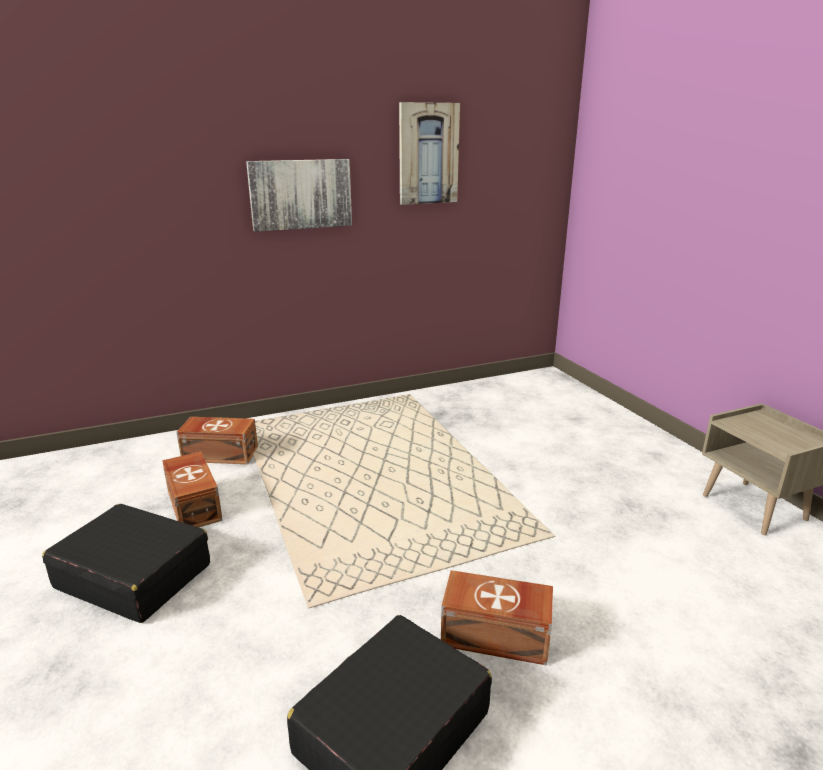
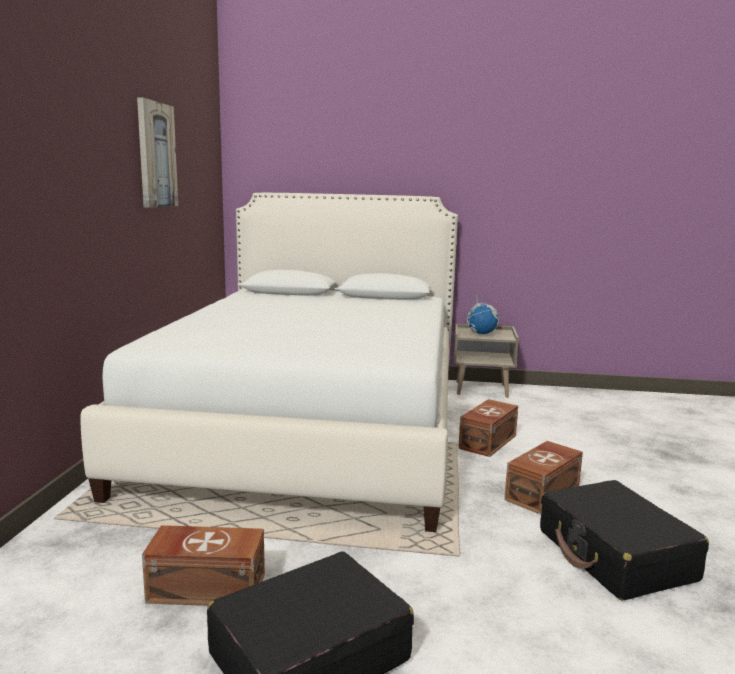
camera: 60 degrees left, 10 degrees down
brown storage box [177,417,258,464] -> brown storage box moved to [458,399,518,457]
picture [246,159,352,232] -> none
none -> white bed [81,193,458,532]
none -> globe [465,294,499,334]

